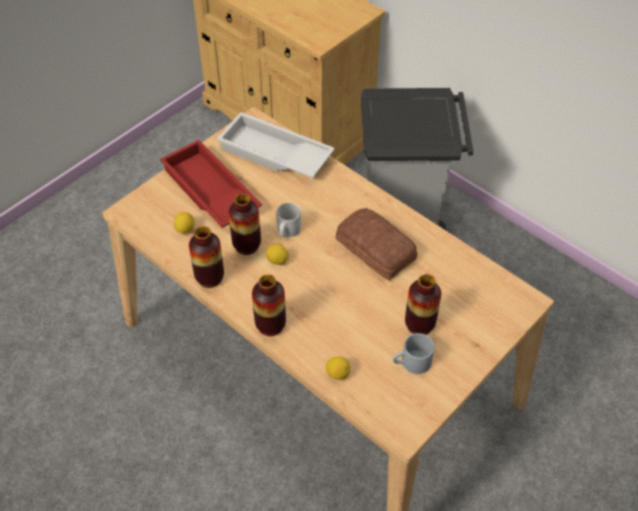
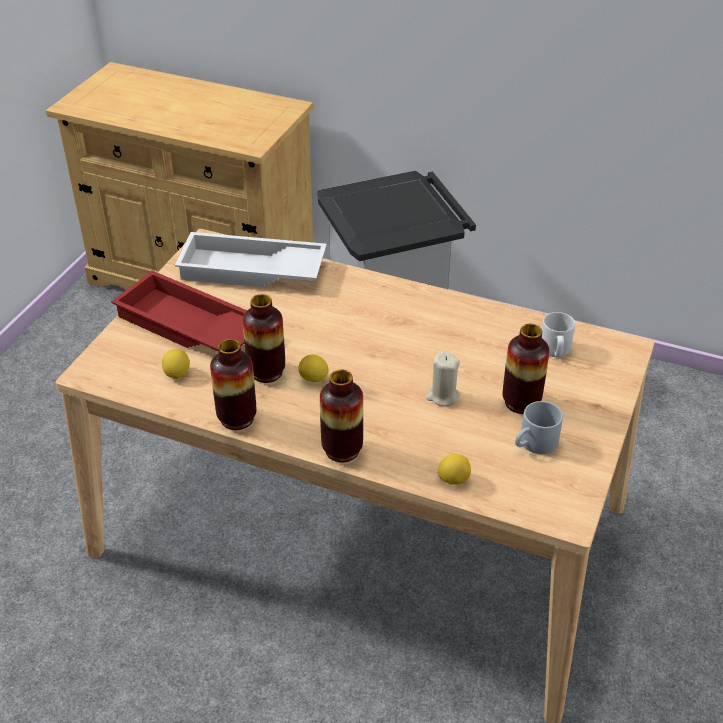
camera: 20 degrees left, 10 degrees down
grey mug [276,203,301,237] -> grey mug moved to [542,312,575,357]
bread [336,208,417,280] -> none
none -> beige candle [426,352,460,407]

